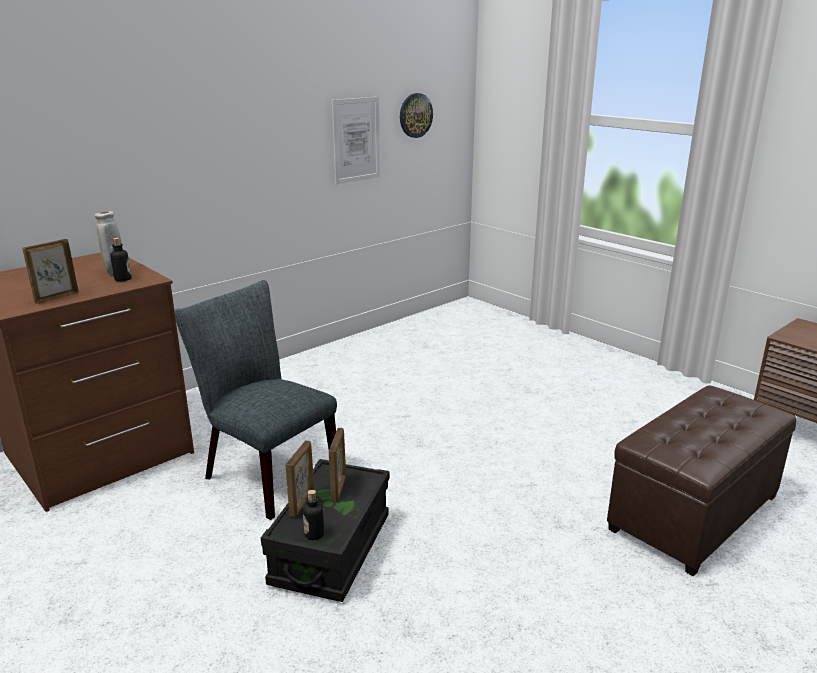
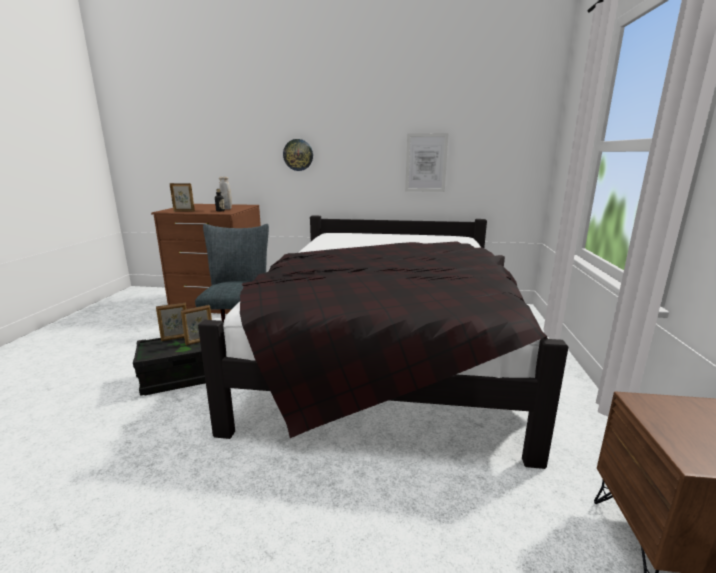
camera: 50 degrees right, 5 degrees down
bottle [303,490,324,540] -> none
wall clock [400,93,433,138] -> wall clock moved to [283,139,313,171]
brown ottoman [607,385,796,576] -> none
none -> black bed [198,216,568,469]

